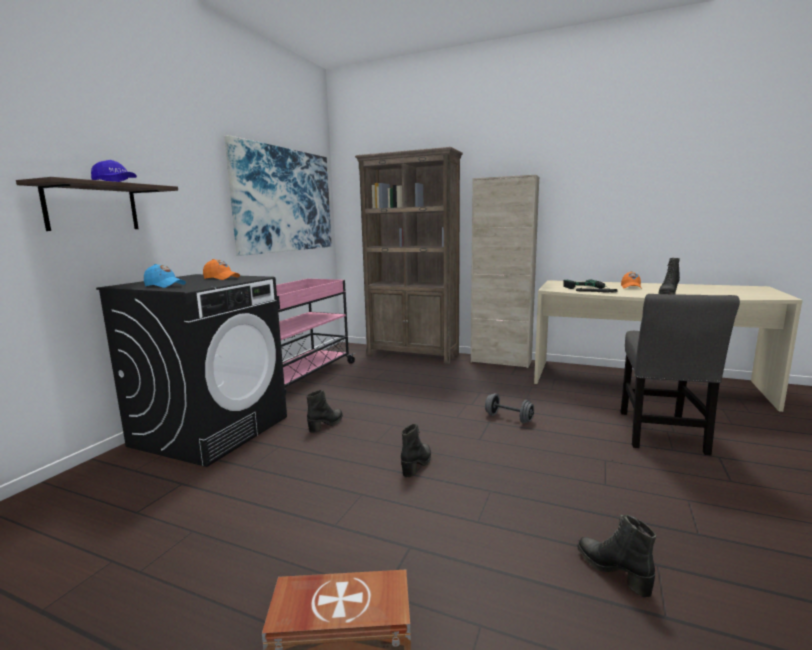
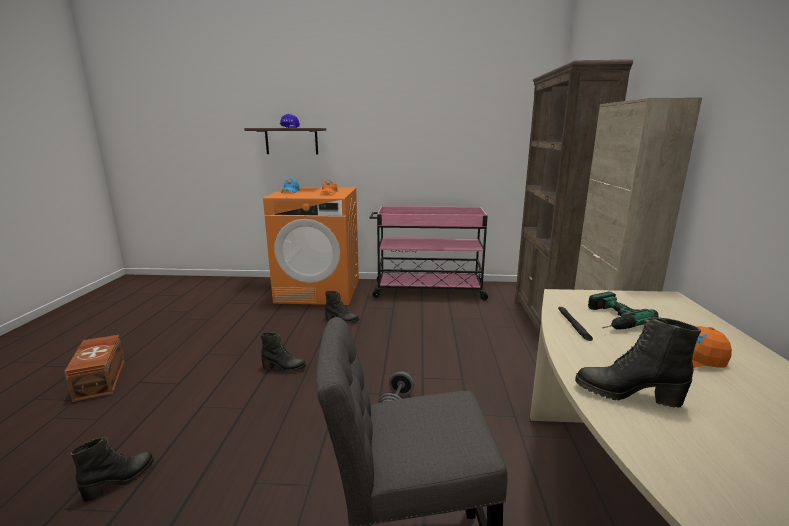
camera: 70 degrees right, 5 degrees up
black washing machine [96,274,287,467] -> orange washing machine [263,187,359,305]
picture [224,135,332,256] -> none

